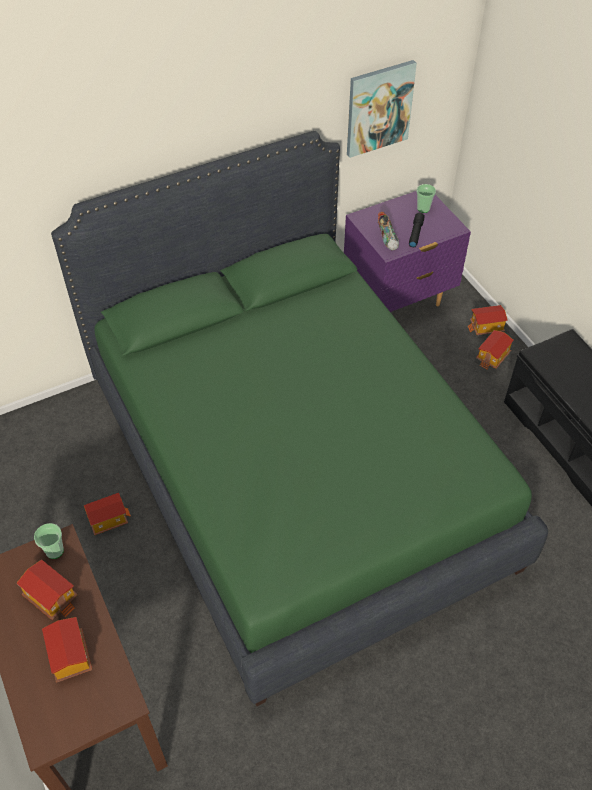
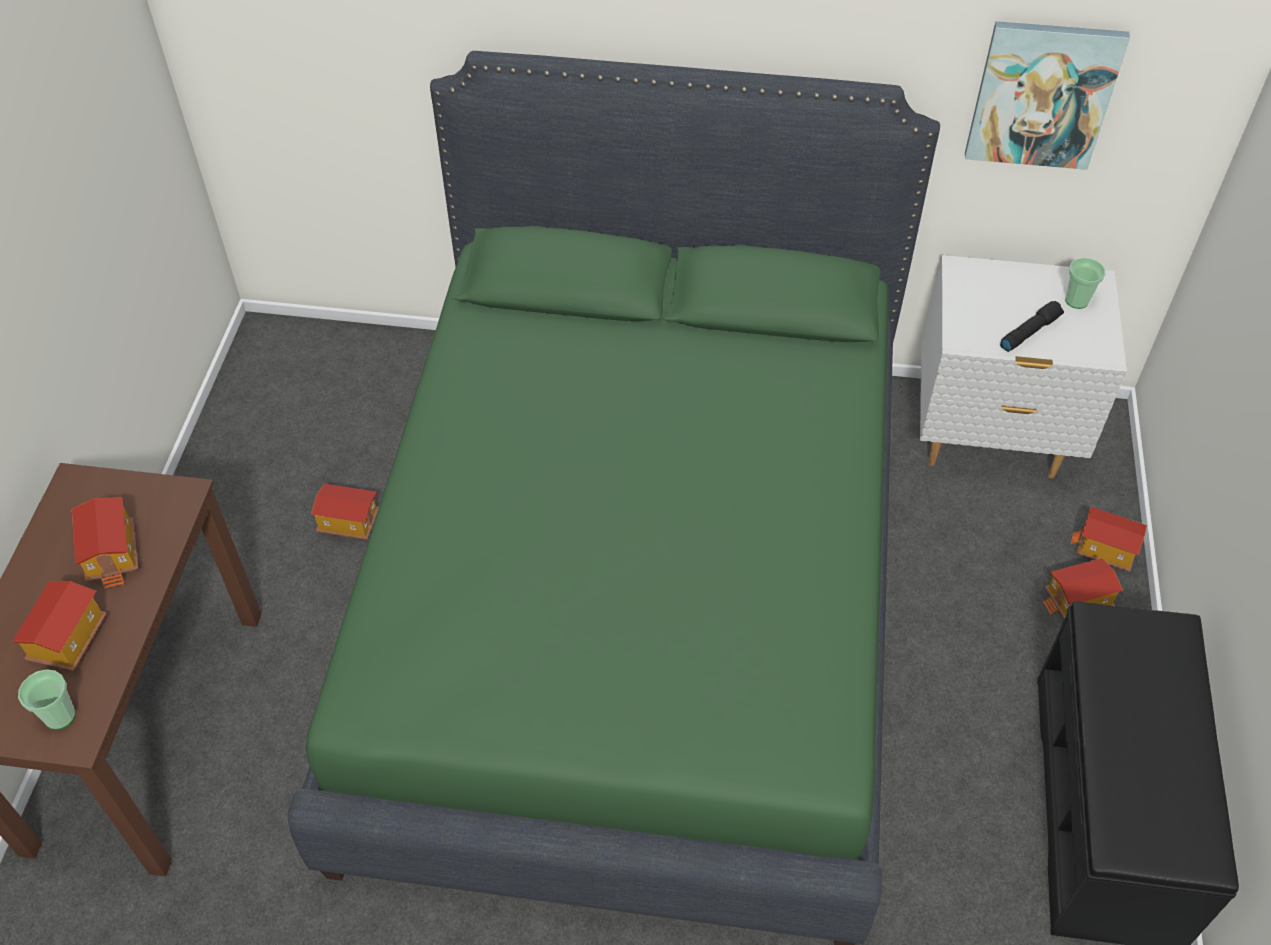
camera: 35 degrees right, 0 degrees up
cup [34,523,64,559] -> cup moved to [18,669,75,730]
purple nightstand [344,191,471,312] -> white nightstand [920,255,1127,479]
shoe [378,212,399,250] -> none

